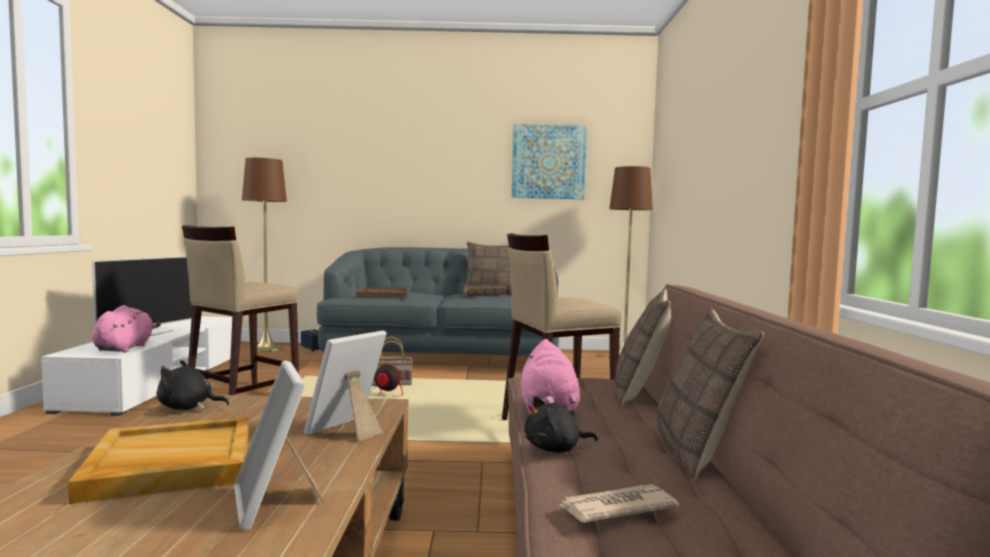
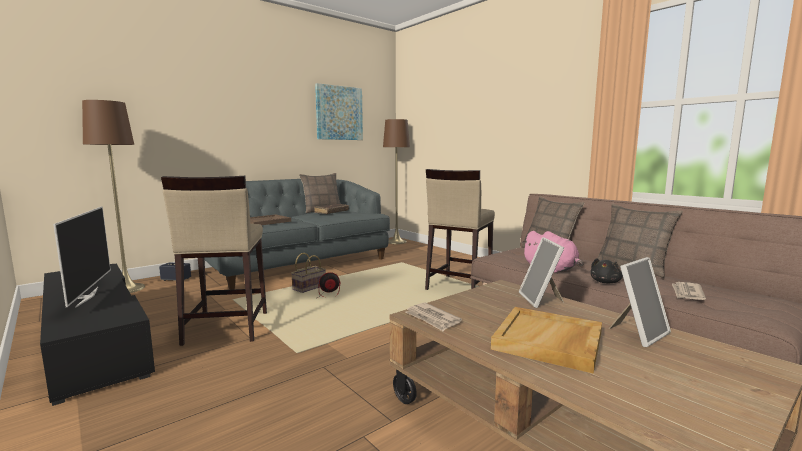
camera: 40 degrees left, 5 degrees up
white tv stand [41,316,240,416] -> black tv stand [40,263,155,406]
pink plush toy [92,305,161,352] -> none
black plush toy [156,360,229,410] -> newspaper [406,303,462,331]
picture frame [234,361,324,530] -> picture frame turned 60 degrees counterclockwise [609,257,671,347]

